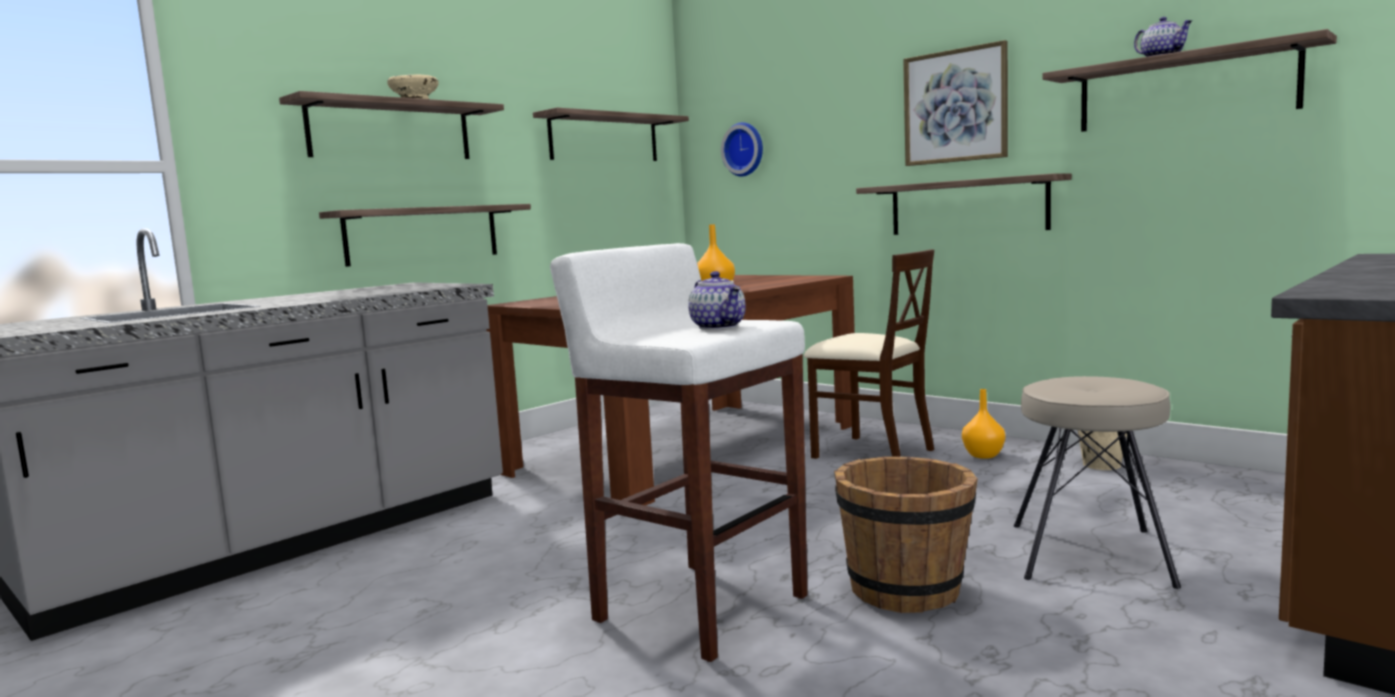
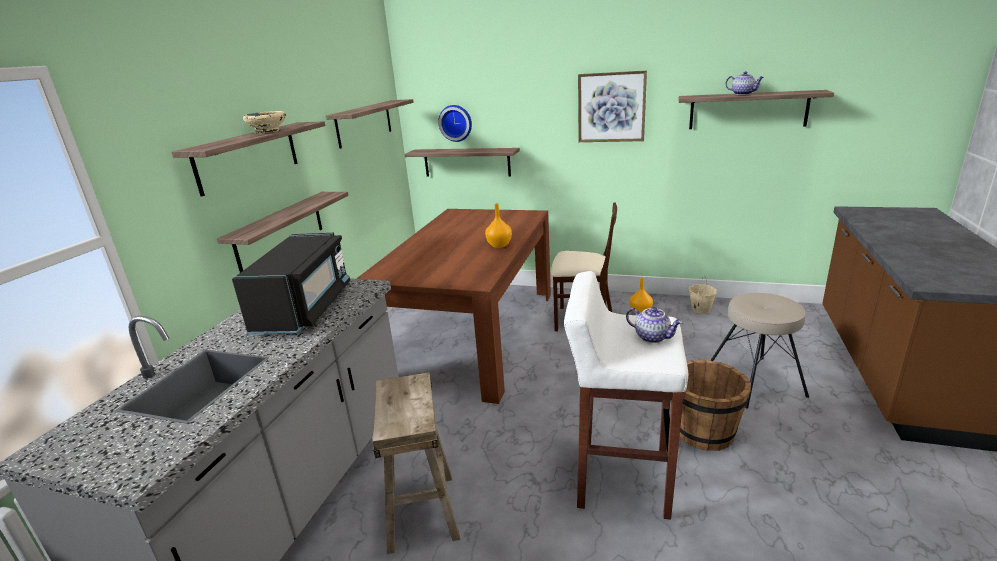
camera: 25 degrees left, 15 degrees up
shelf [856,173,1072,235] -> shelf moved to [405,148,520,177]
none -> black microwave [232,233,350,334]
none -> beige stool [372,372,460,554]

